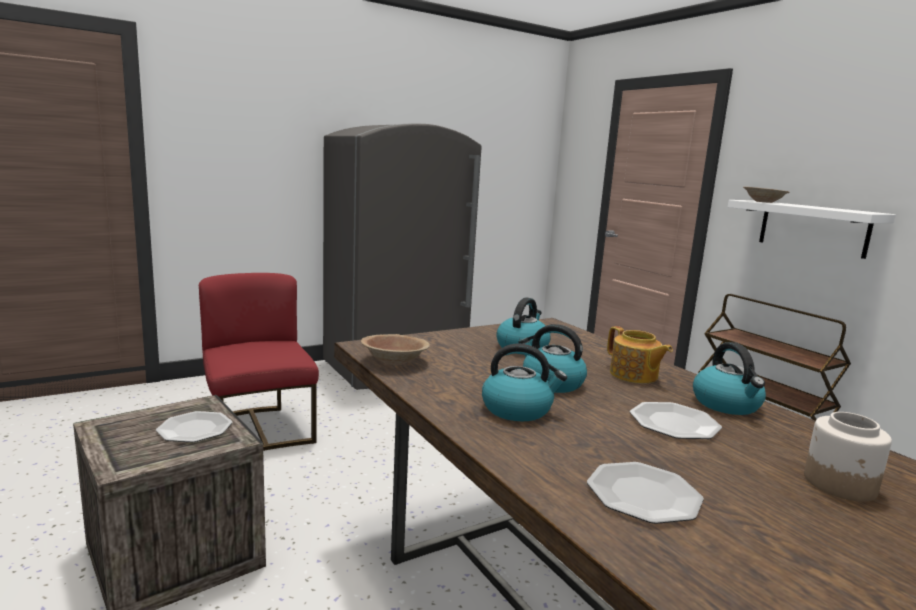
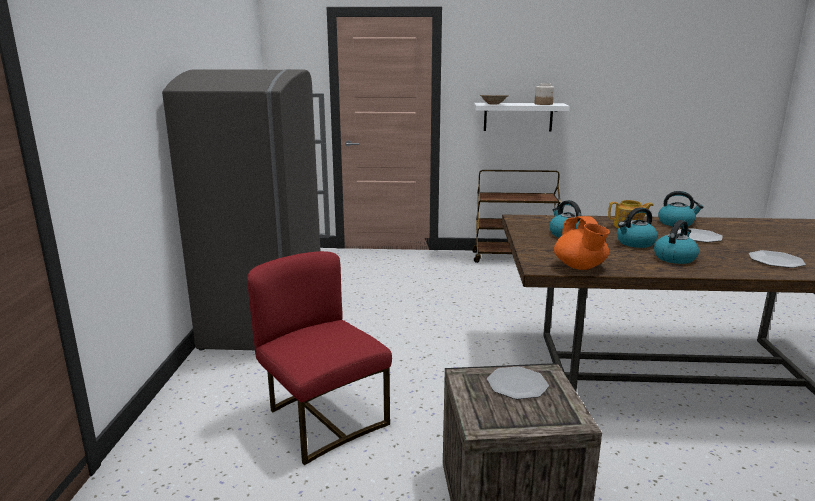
camera: 55 degrees left, 5 degrees up
red chair [199,273,319,451] -> red chair turned 45 degrees clockwise [247,251,392,465]
brown bowl [361,334,430,365] -> orange teapot [554,216,610,270]
jar [804,412,892,502] -> jar moved to [535,83,554,105]

